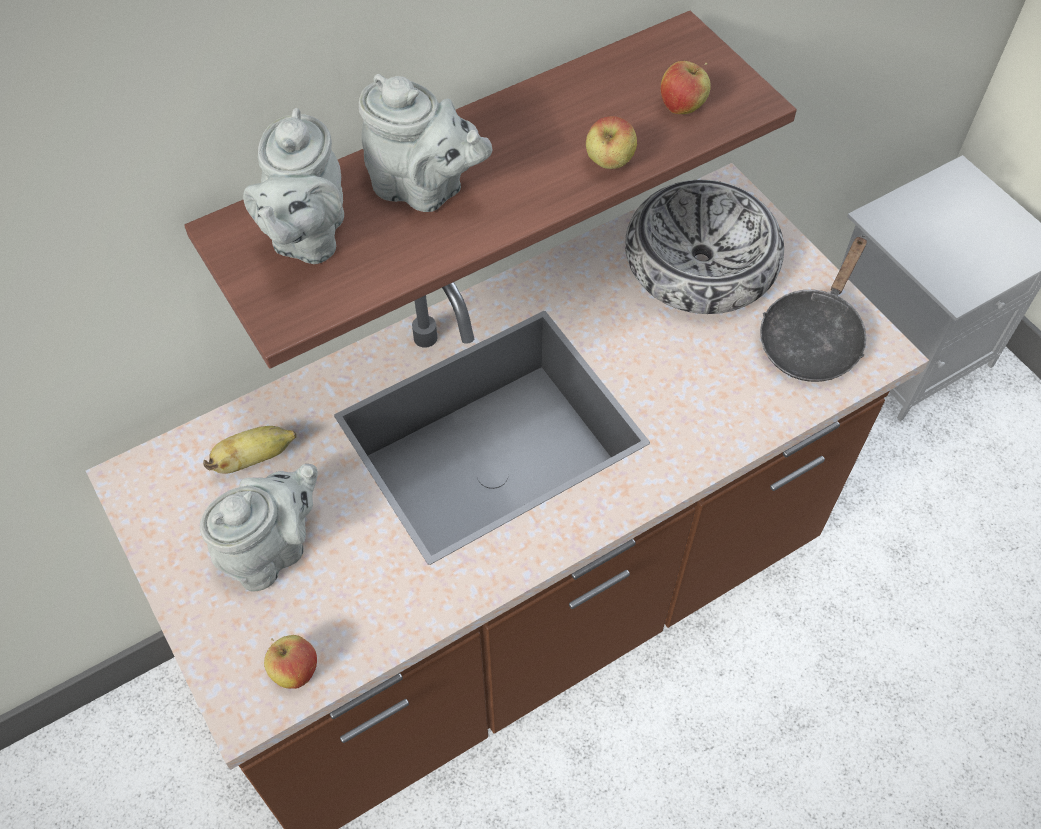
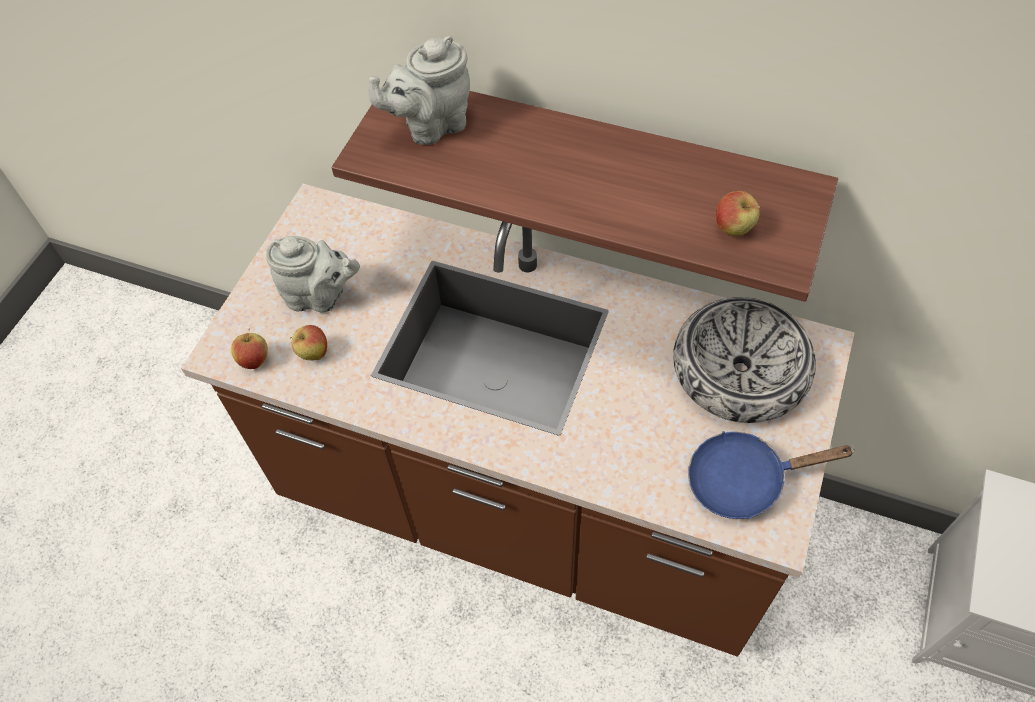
camera: 55 degrees right, 0 degrees up
banana [203,426,297,473] -> none
grey teapot [359,74,493,212] -> none
apple [586,116,637,169] -> apple moved to [290,325,327,360]
black frying pan [760,236,867,382] -> blue frying pan [688,431,855,519]

